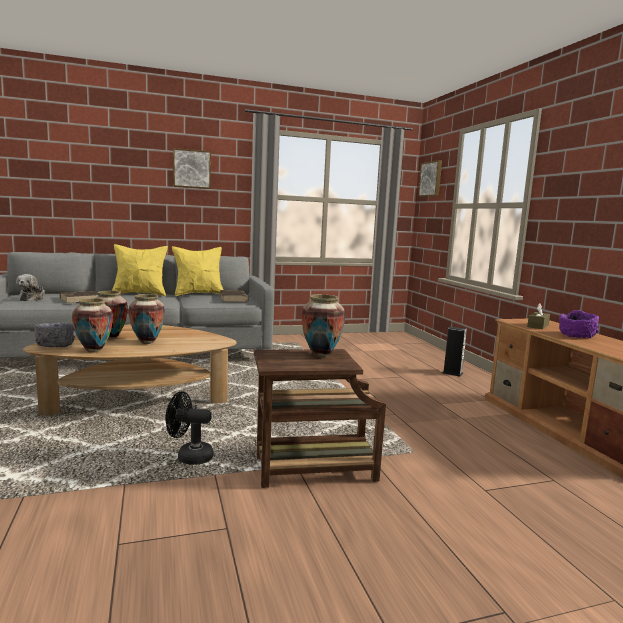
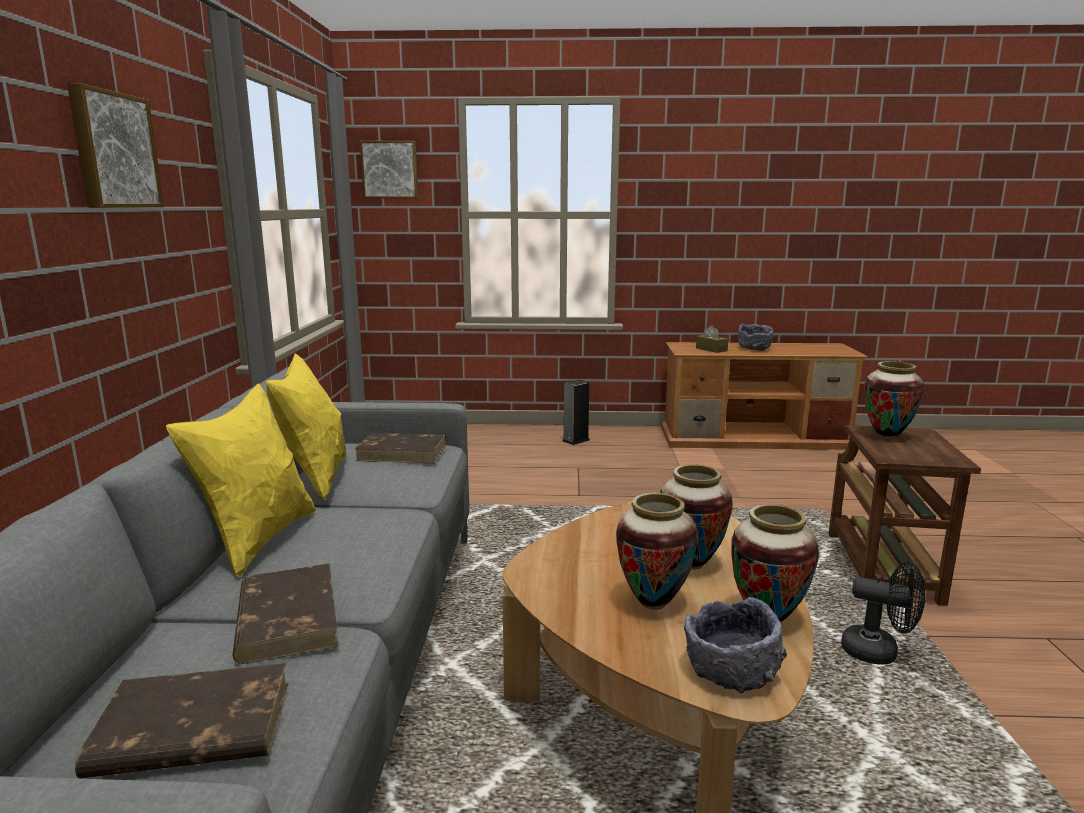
camera: 70 degrees left, 5 degrees up
plush toy [16,274,45,301] -> brown book [75,663,289,779]
black fan [165,391,213,465] -> black fan turned 90 degrees counterclockwise [841,562,925,664]
purple bowl [559,310,599,338] -> grey bowl [738,324,773,351]

